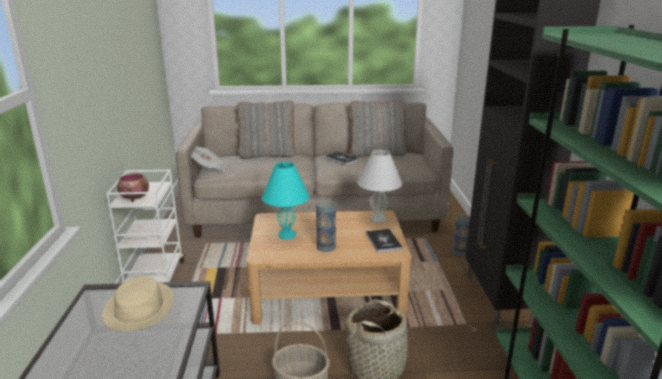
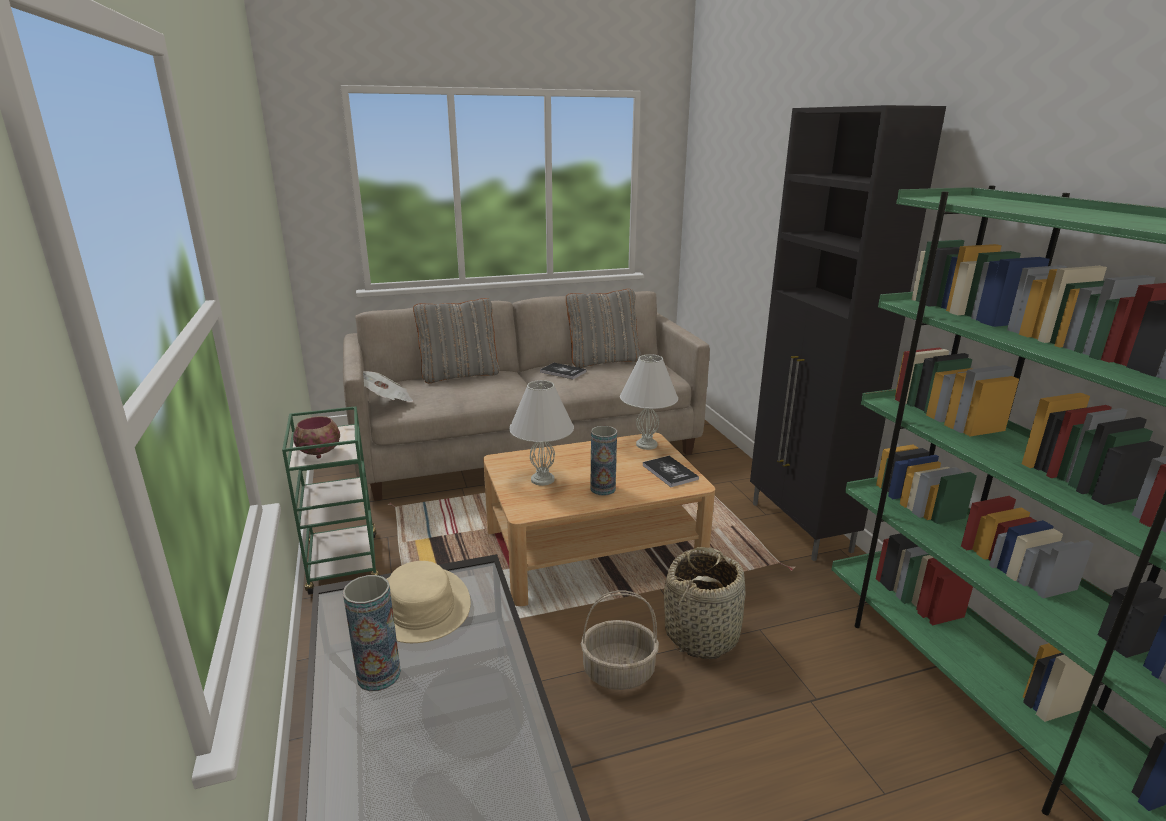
camera: 15 degrees left, 0 degrees up
white cart [106,170,185,283] -> green cart [282,406,380,594]
turquoise table lamp [262,162,310,239] -> white table lamp [509,380,574,486]
vase [453,214,470,256] -> vase moved to [343,575,401,691]

